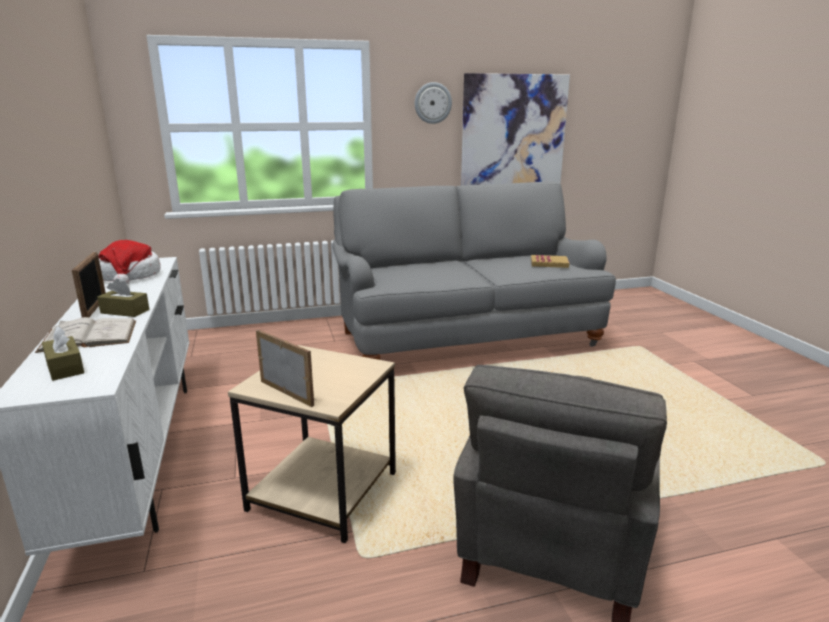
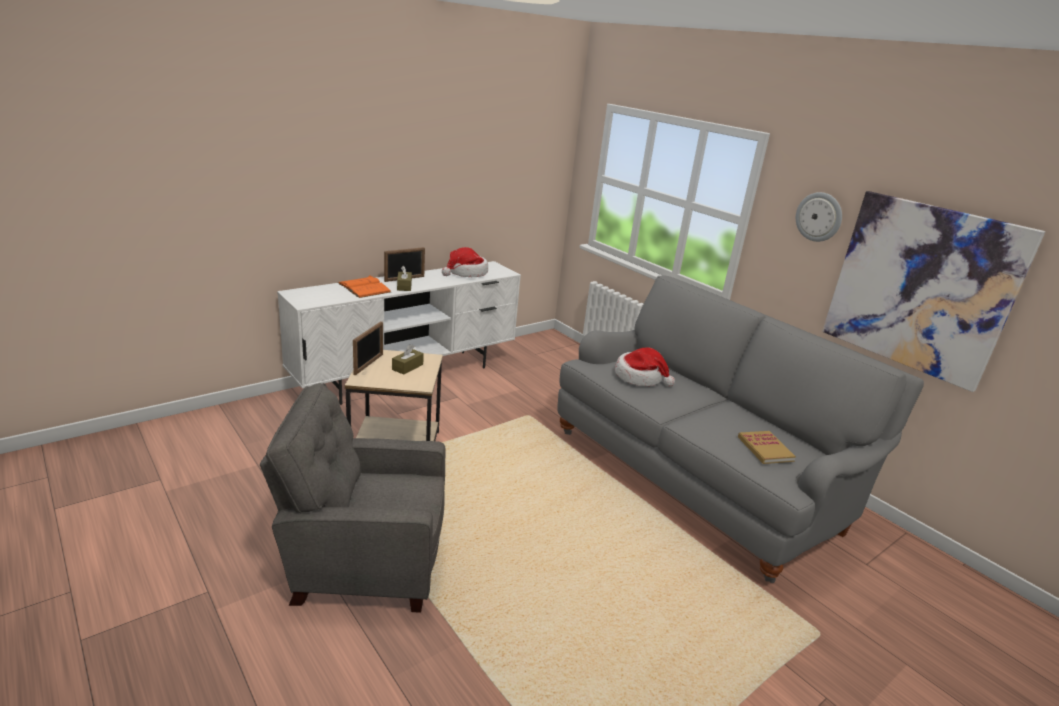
camera: 65 degrees right, 5 degrees up
white book [35,317,136,353] -> orange book [338,275,391,298]
brown tissue box [42,326,84,381] -> brown tissue box moved to [392,344,424,374]
none -> hat [615,348,675,387]

